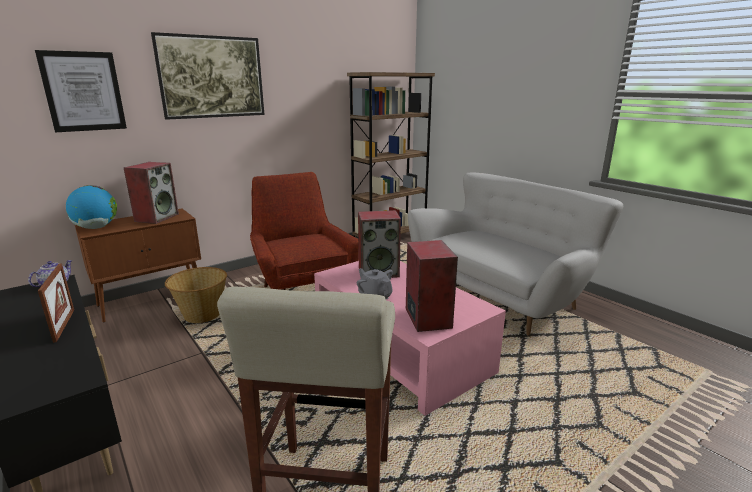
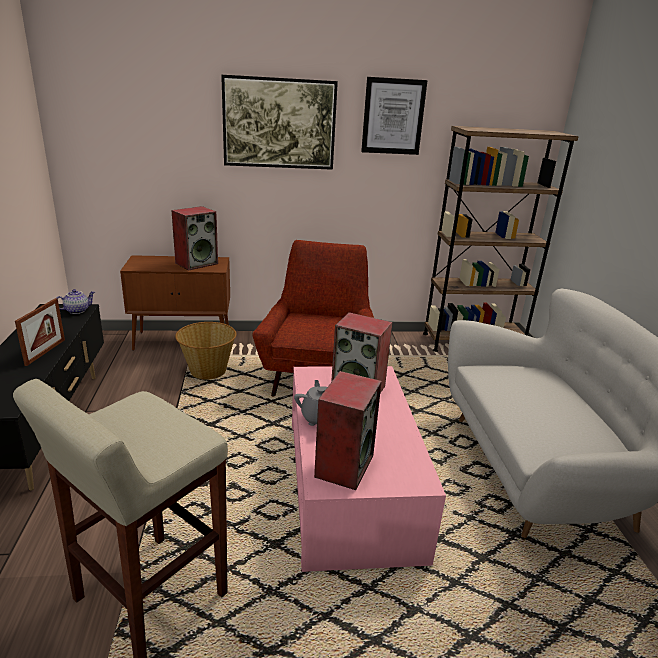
camera: 30 degrees right, 5 degrees up
picture [35,50,127,132] -> picture moved to [361,77,427,155]
globe [66,185,117,229] -> none

